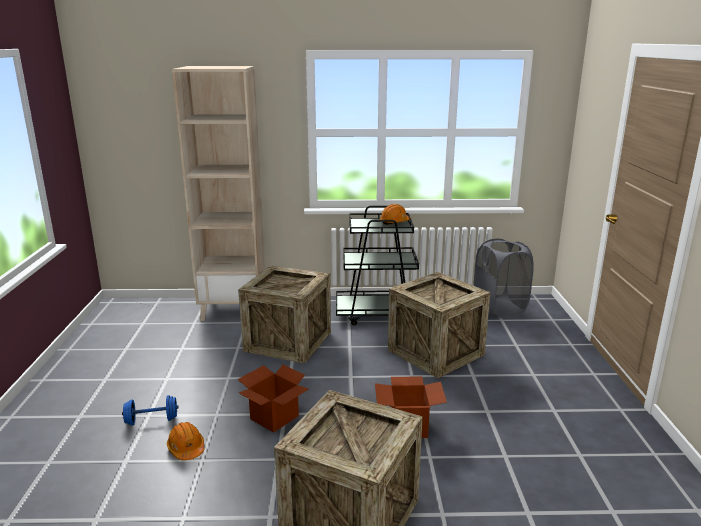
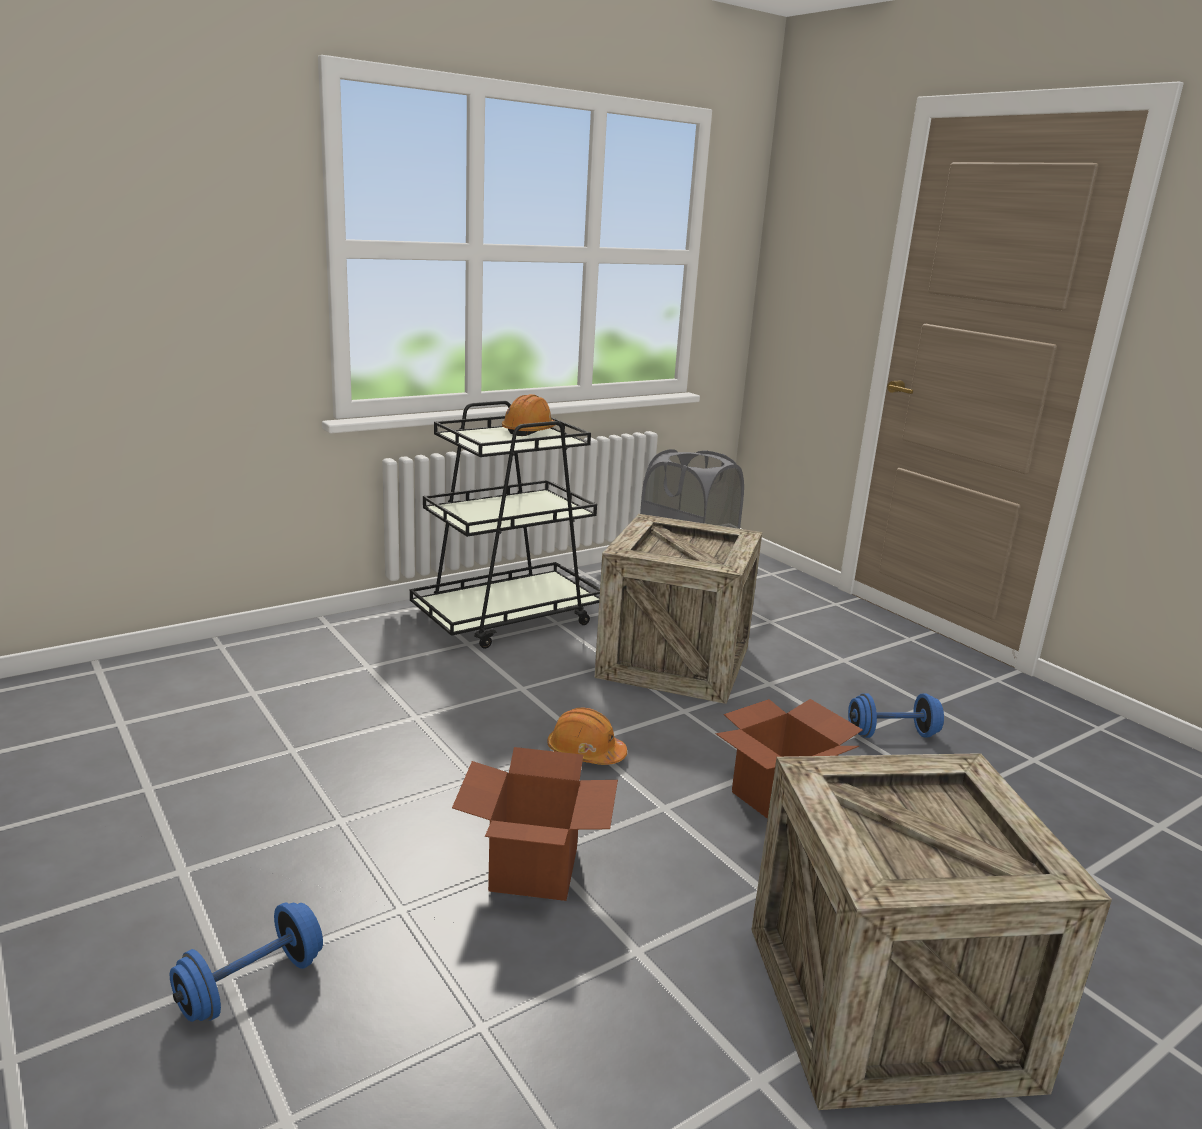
camera: 35 degrees left, 0 degrees up
orange hard hat [167,422,204,460] -> orange hard hat moved to [547,707,627,765]
beige bookcase [172,66,265,321] -> none
crate [238,266,331,363] -> none
none -> blue dumbbell [848,693,944,738]

